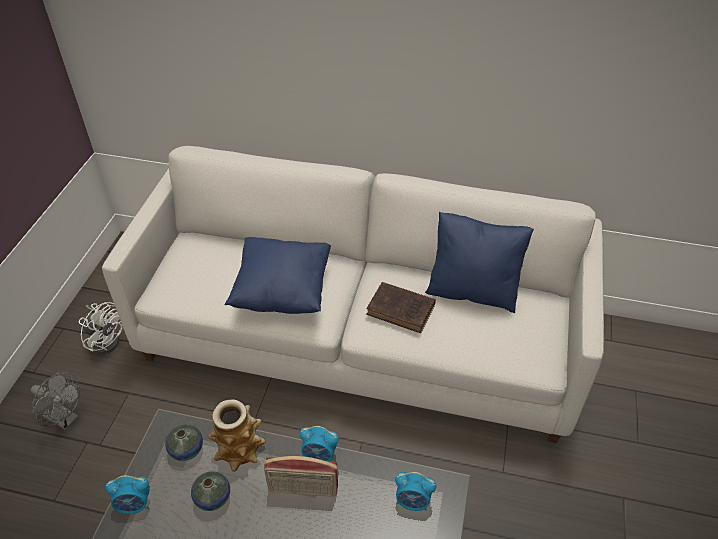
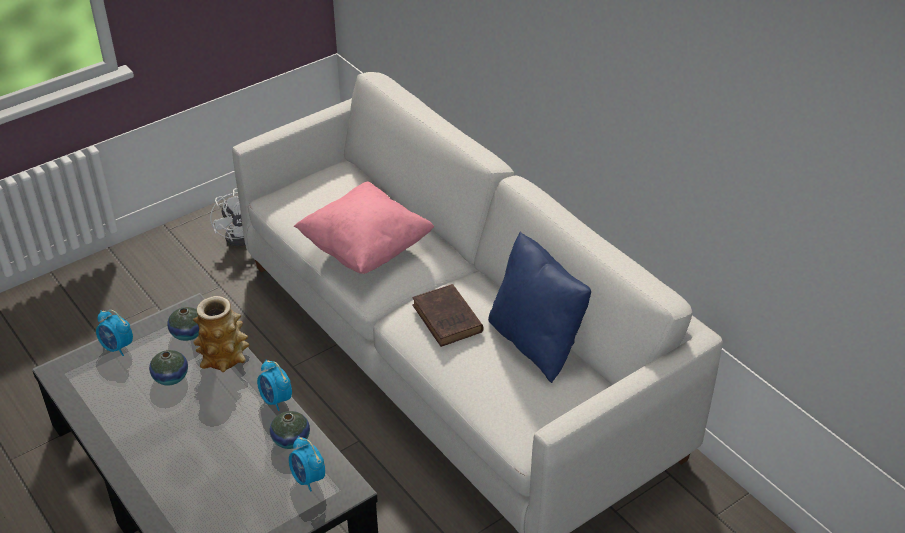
camera: 40 degrees right, 5 degrees down
grey fan [30,372,80,430] -> none
blue pillow [225,237,331,314] -> pink pillow [294,181,434,274]
radio [264,456,338,497] -> none
none -> vase [270,411,310,449]

